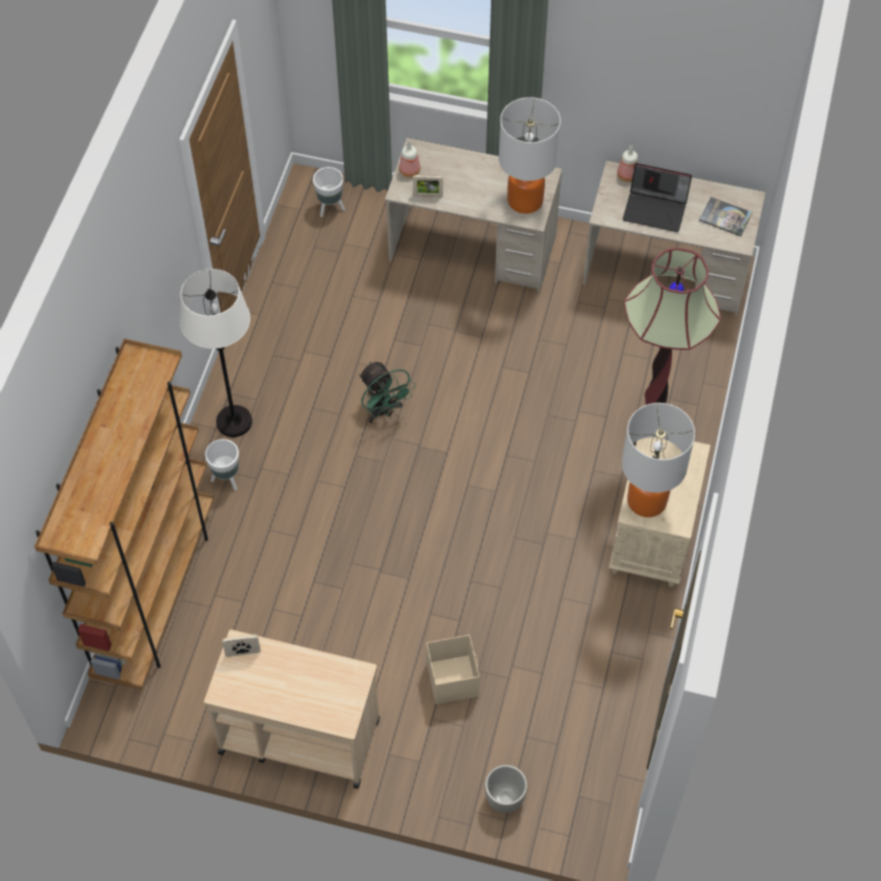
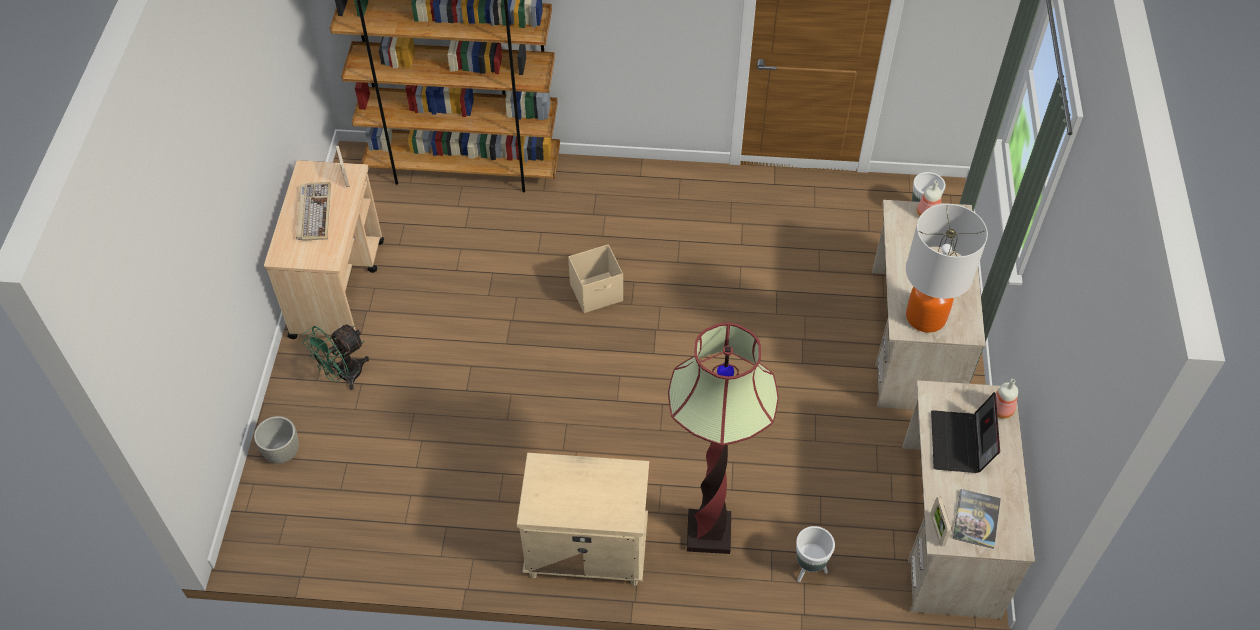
camera: 80 degrees right, 5 degrees down
white floor lamp [180,269,252,437] -> none
white planter [205,439,239,490] -> white planter moved to [796,526,835,582]
green fan [359,361,416,423] -> green fan moved to [302,325,369,390]
picture frame [413,175,443,197] -> picture frame moved to [930,497,951,546]
beige storage box [426,635,480,704] -> beige storage box moved to [568,244,623,313]
table lamp [622,403,695,517] -> none
none -> keyboard [296,182,331,241]

